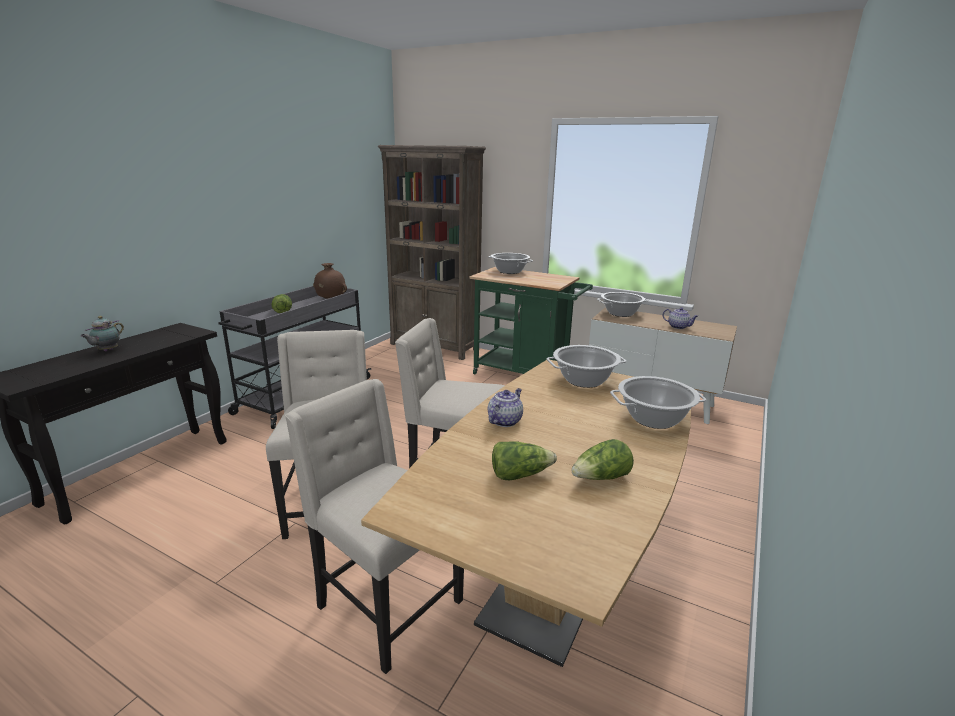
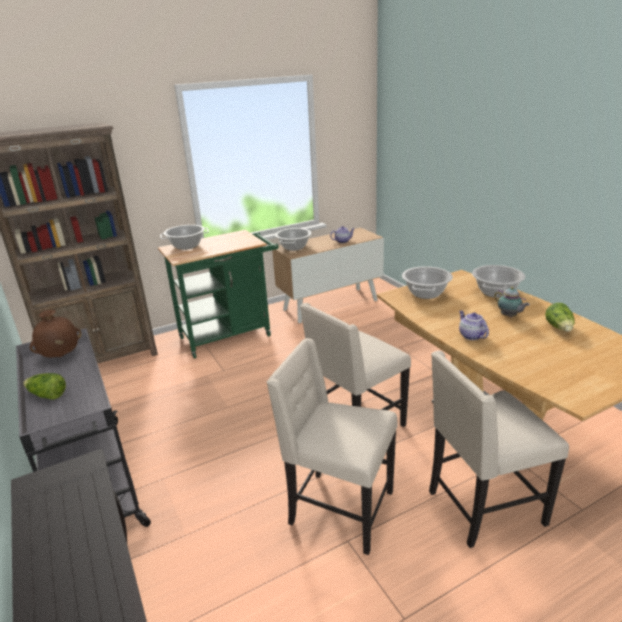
camera: 55 degrees left, 5 degrees up
teapot [80,316,124,351] -> teapot moved to [494,286,530,317]
lettuce [492,441,557,480] -> none

